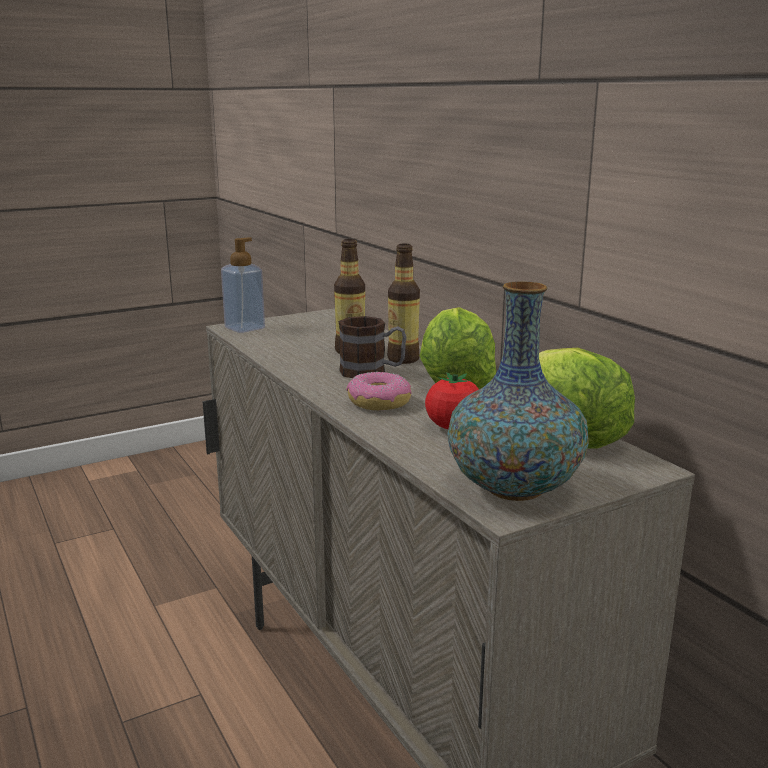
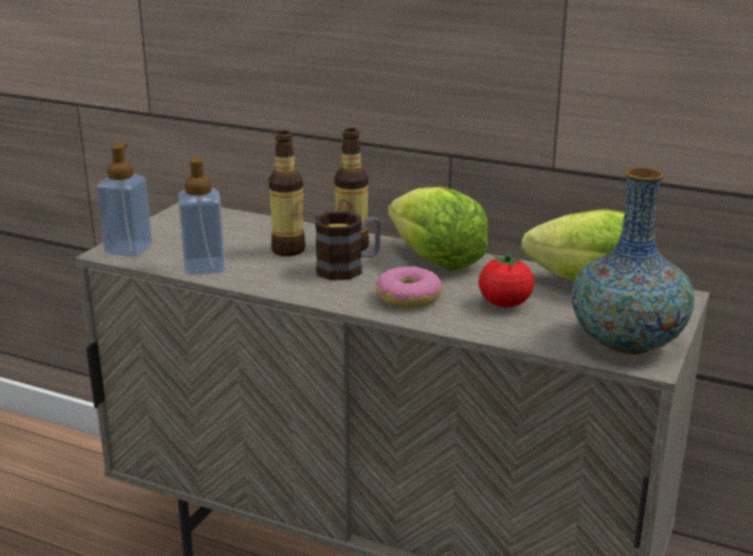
camera: 35 degrees left, 5 degrees up
none -> soap dispenser [178,156,225,275]

